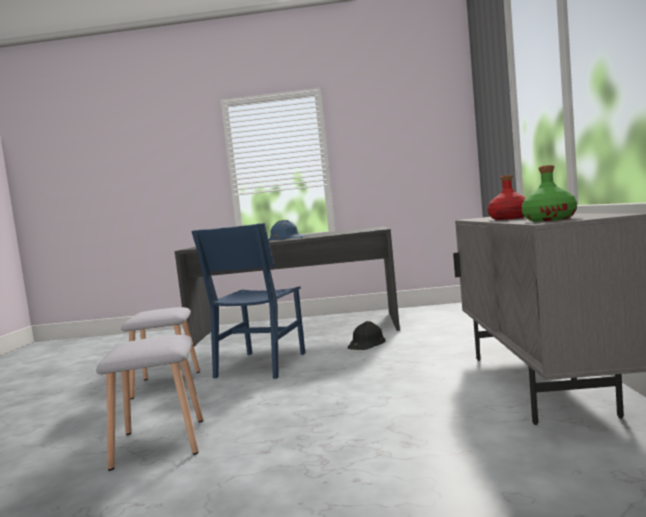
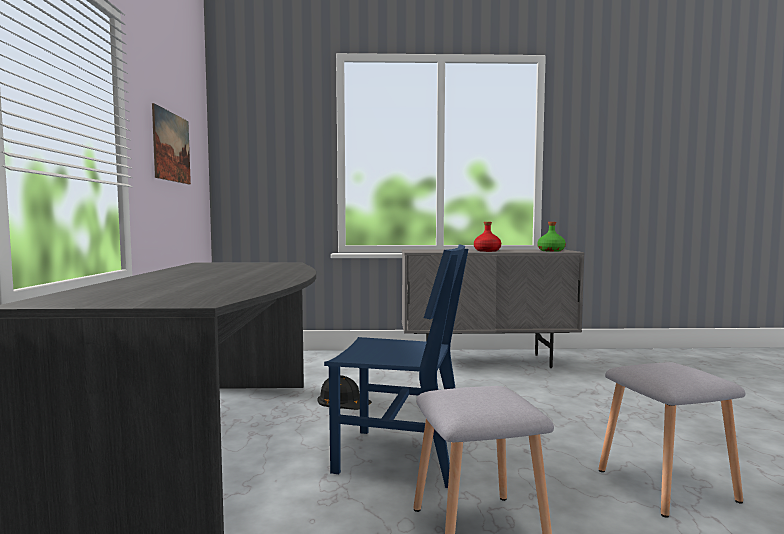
camera: 95 degrees left, 0 degrees up
blue hard hat [269,220,306,240] -> none
none -> picture [152,103,191,184]

